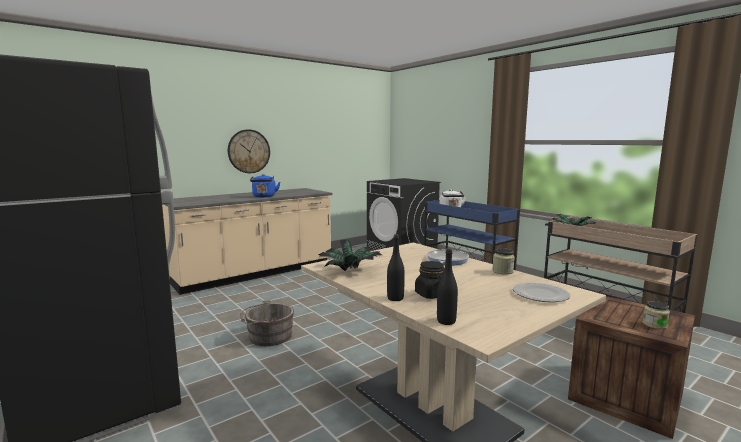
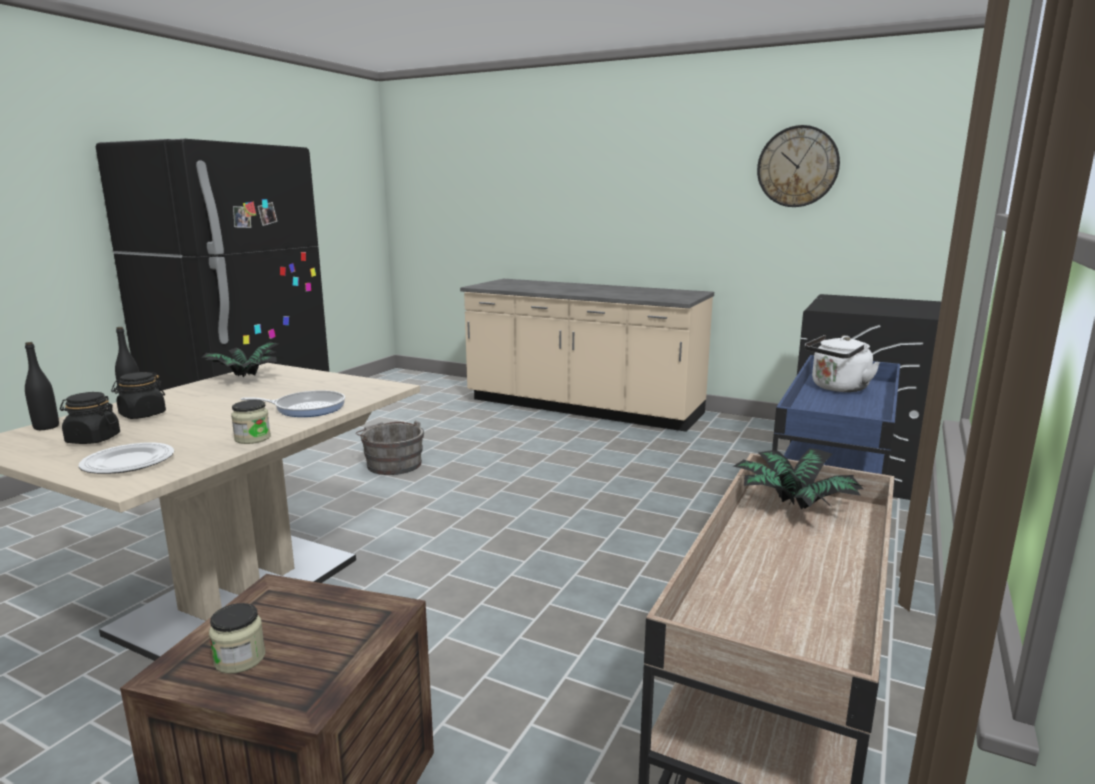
camera: 65 degrees right, 5 degrees up
wall clock [228,129,270,173] -> wall clock moved to [757,125,840,207]
blue kettle [250,174,280,197] -> none
none -> black jar [60,392,120,444]

